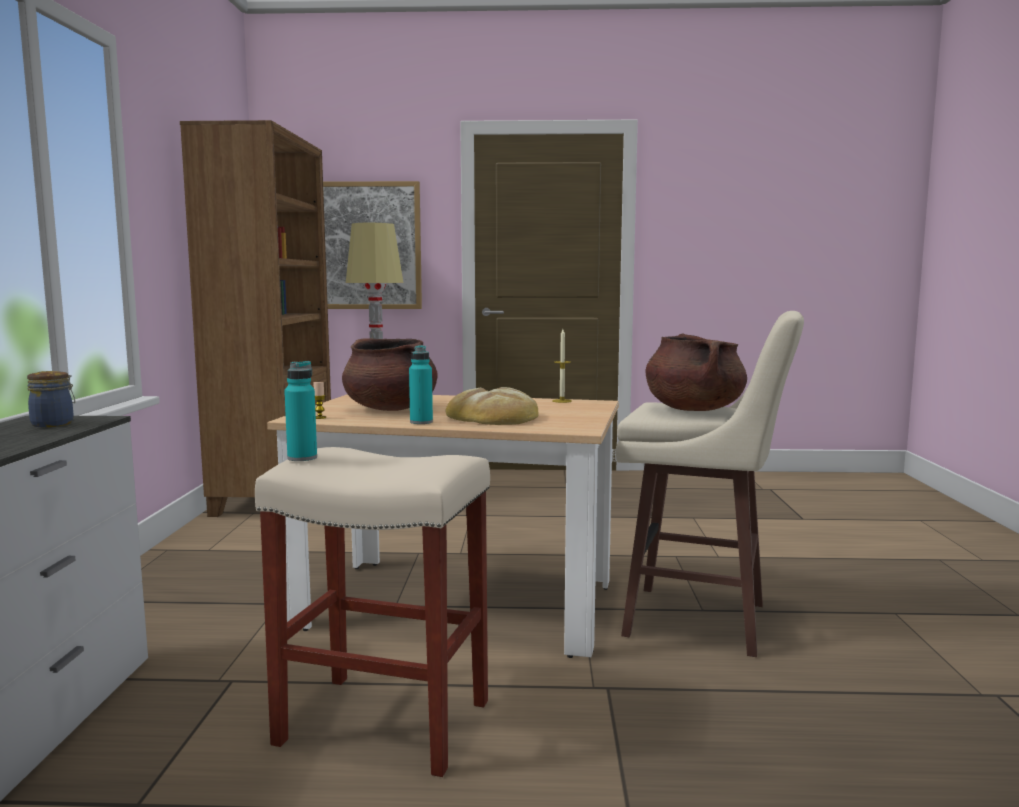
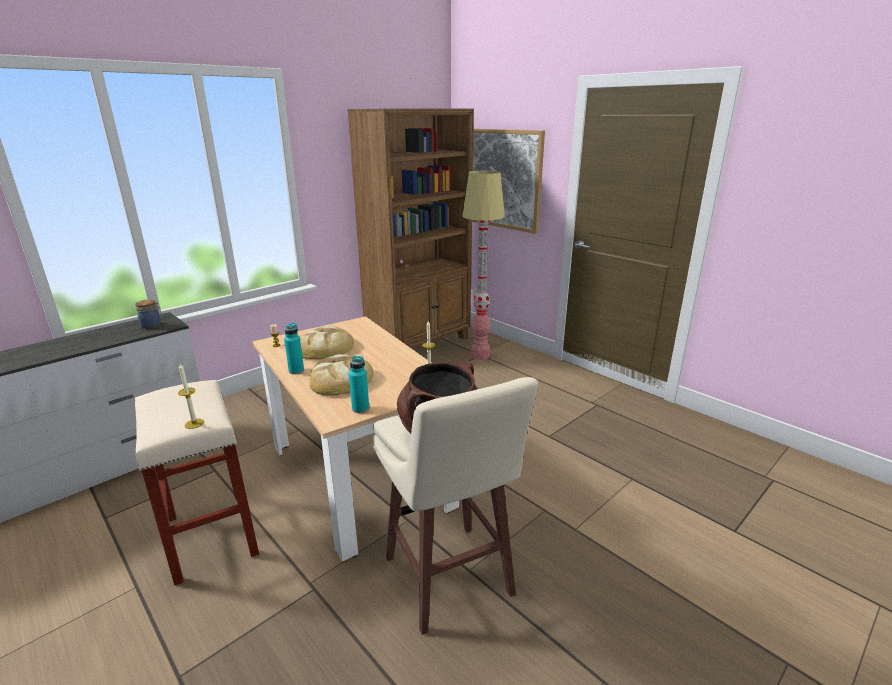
camera: 45 degrees right, 15 degrees up
turquoise bottle [284,361,317,461] -> turquoise bottle moved to [349,356,369,413]
brown cooking pot [342,338,438,411] -> bread [300,326,354,359]
none -> candle [178,364,204,429]

